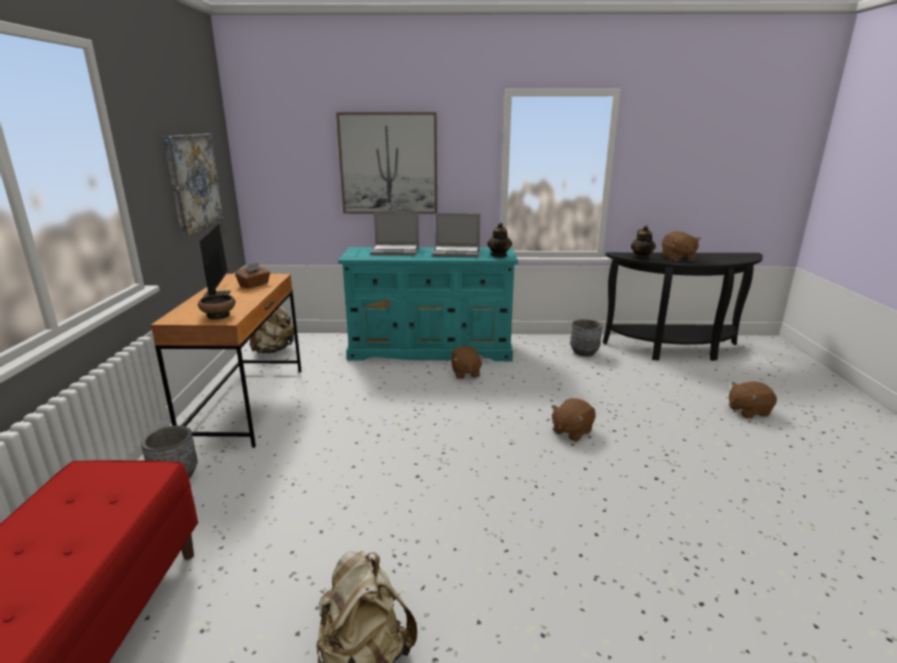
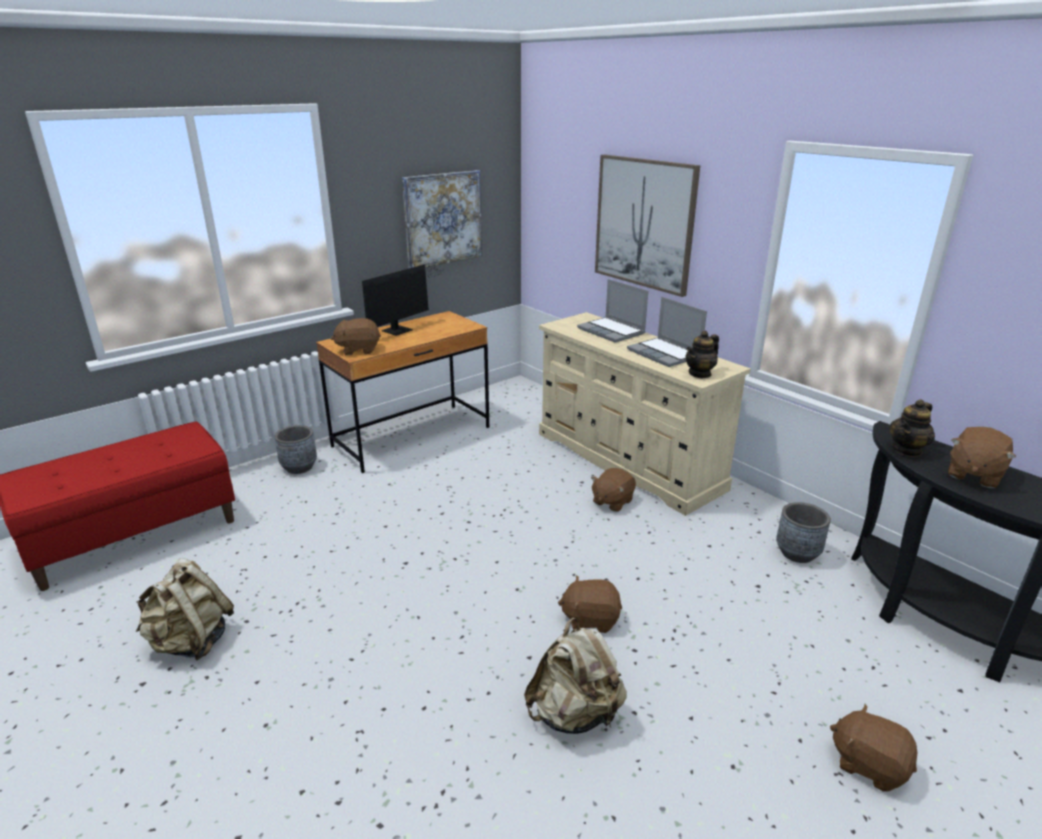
camera: 50 degrees right, 5 degrees up
bowl [198,294,235,320] -> brown plush toy [331,318,381,355]
brown tissue box [235,262,270,289] -> none
beige backpack [250,306,294,353] -> beige backpack moved to [524,617,627,734]
turquoise dresser [338,247,518,361] -> beige dresser [539,312,751,516]

